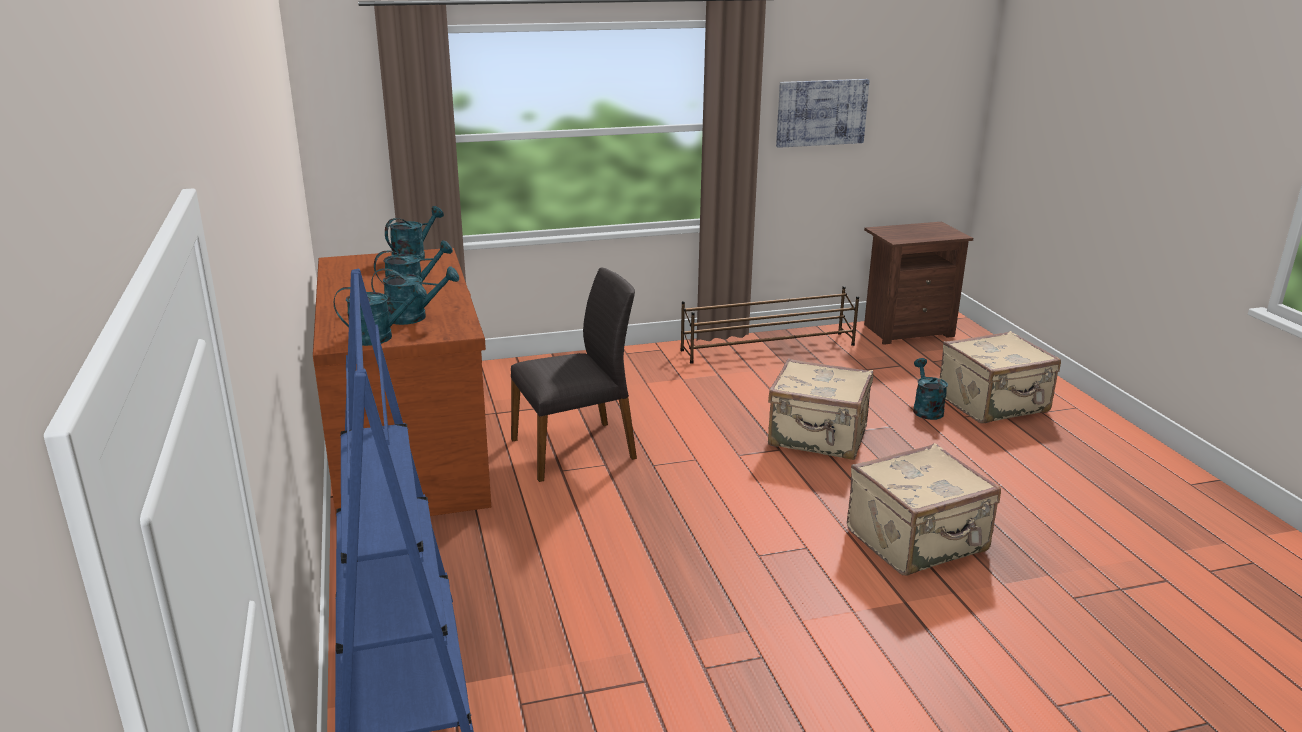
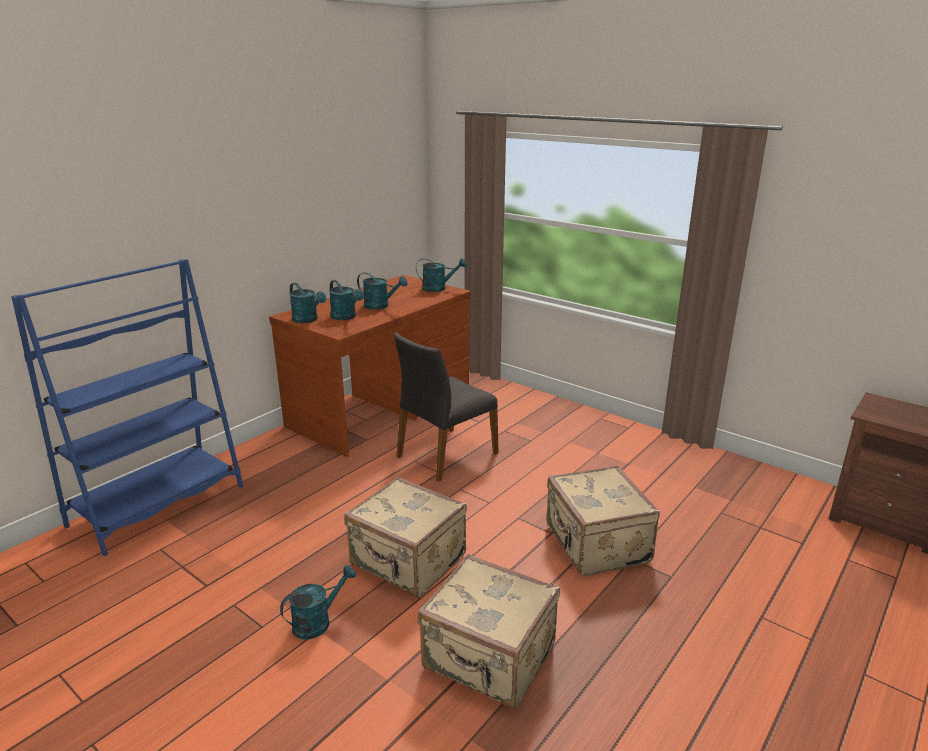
camera: 55 degrees right, 0 degrees up
grey chair [511,268,637,482] -> grey chair turned 105 degrees clockwise [394,332,499,481]
brown shoe rack [680,286,859,364] -> none
picture [776,79,870,148] -> none
turquoise watering can [913,358,948,420] -> turquoise watering can moved to [280,565,356,639]
beige suitcase [940,331,1061,423] -> beige suitcase moved to [344,477,467,597]

